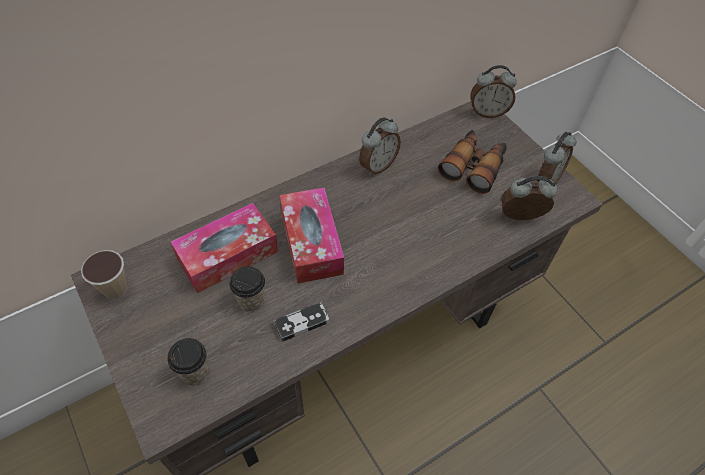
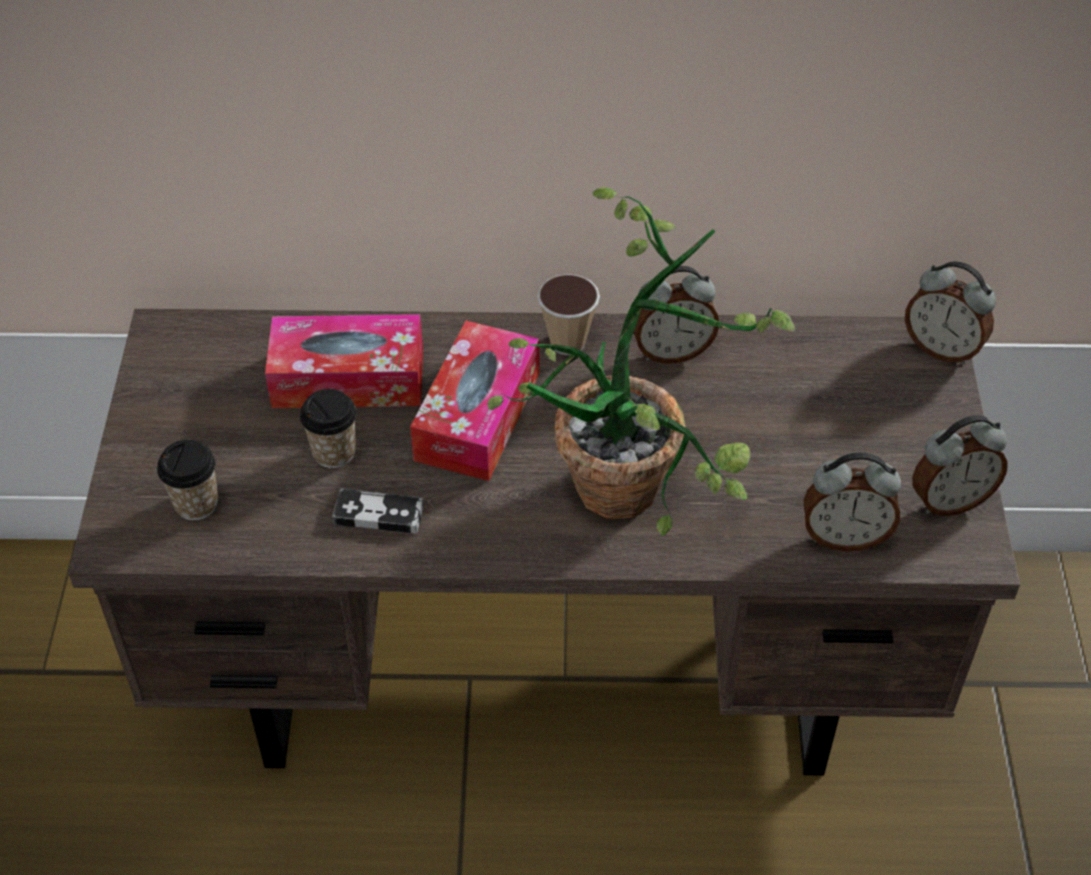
camera: 35 degrees right, 5 degrees down
cup [81,250,128,299] -> cup moved to [537,274,600,355]
binoculars [438,130,507,194] -> none
alarm clock [501,176,557,220] -> alarm clock turned 150 degrees clockwise [803,452,901,552]
none -> potted plant [488,187,795,536]

